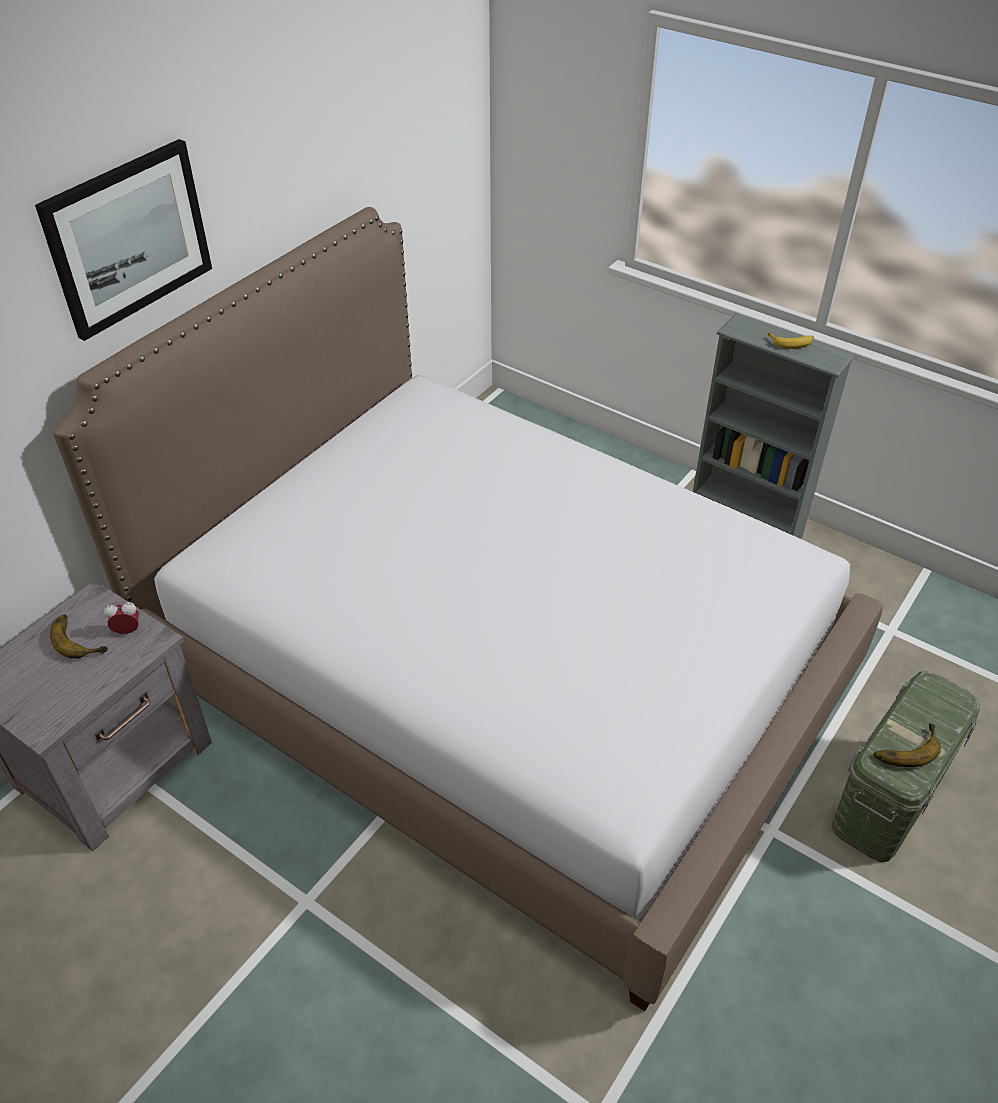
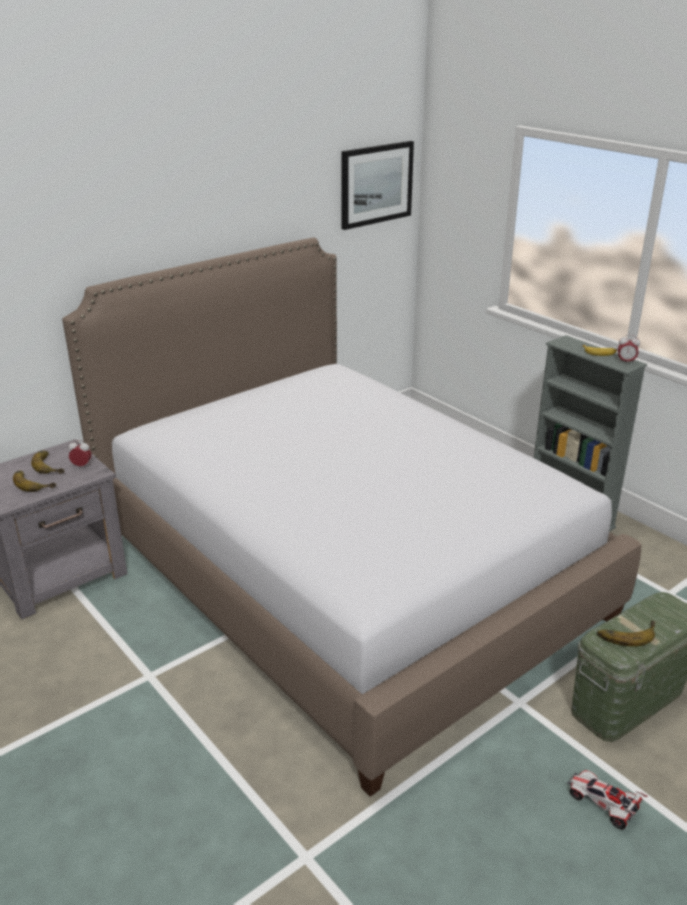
camera: 15 degrees right, 15 degrees down
picture [35,139,212,341] -> picture moved to [341,141,414,230]
none -> banana [13,471,56,492]
none -> toy car [567,770,648,829]
none -> alarm clock [618,335,640,364]

